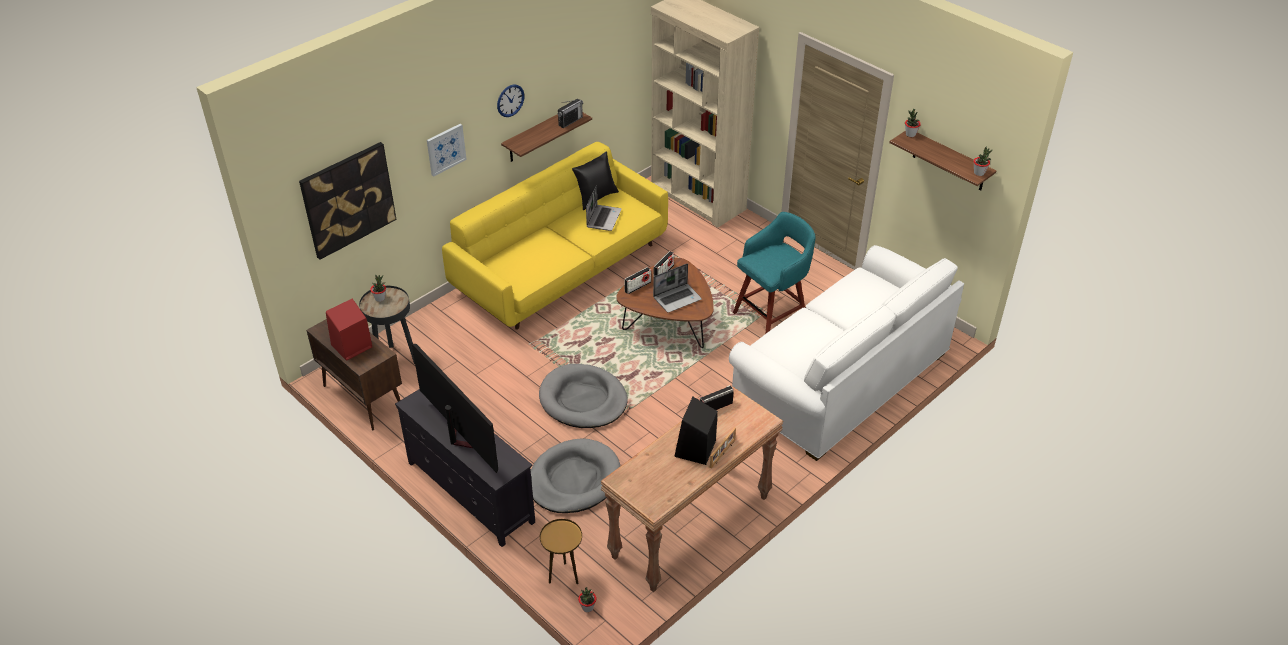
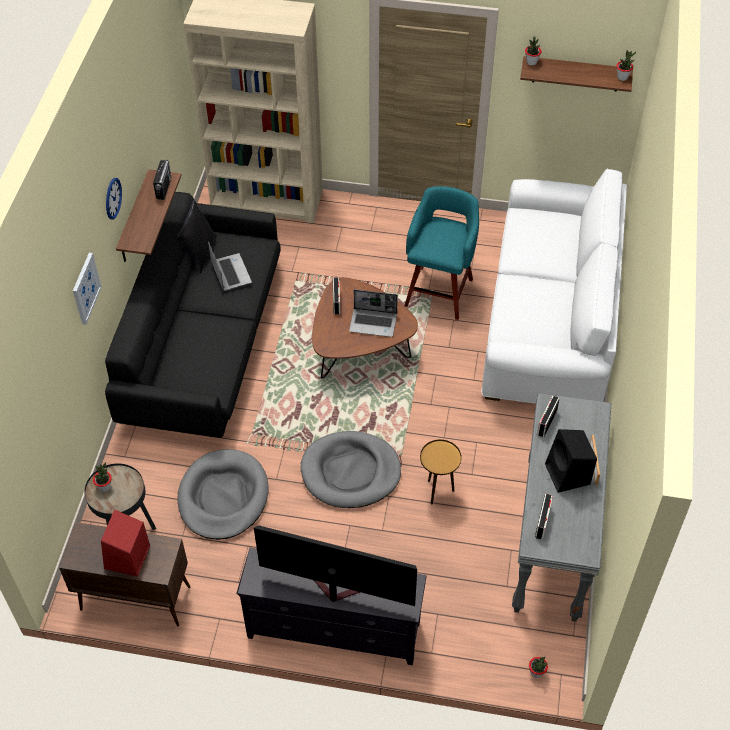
camera: 35 degrees left, 10 degrees up
picture [299,142,397,260] -> none
yellow sofa [442,142,668,330] -> black sofa [105,192,281,438]
grey dog bed [531,439,620,513] -> grey dog bed moved to [177,449,269,540]
brown side table [540,519,582,584] -> brown side table moved to [420,439,462,504]
brown console table [601,385,783,592] -> grey console table [512,393,611,622]
radio [624,267,651,294] -> radio moved to [535,494,553,540]
laptop [653,263,702,313] -> laptop turned 75 degrees clockwise [349,290,398,337]

